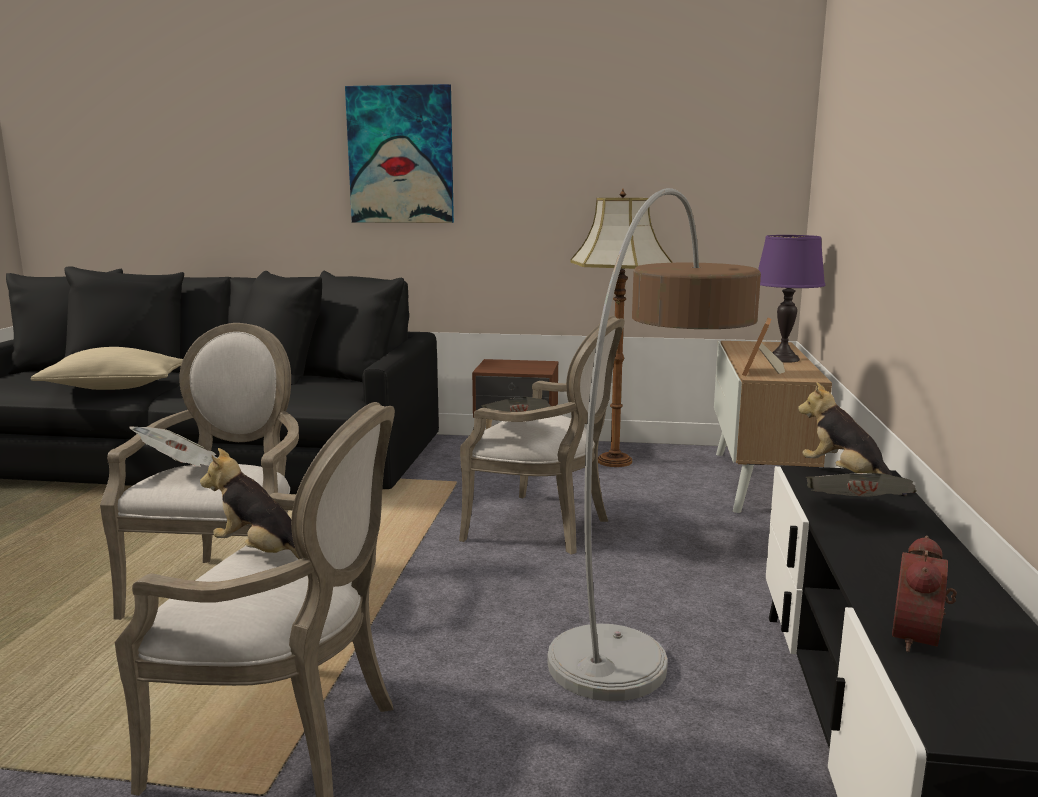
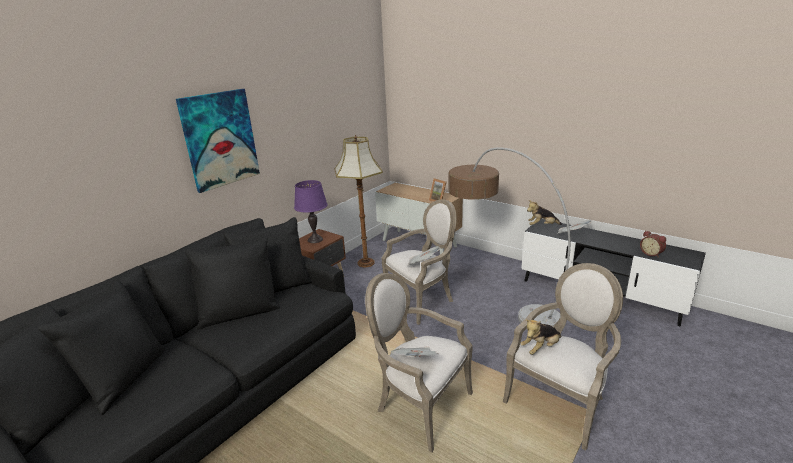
camera: 60 degrees left, 10 degrees up
beige pillow [31,347,183,390] -> none
purple table lamp [758,235,825,363] -> purple table lamp moved to [294,180,328,243]

